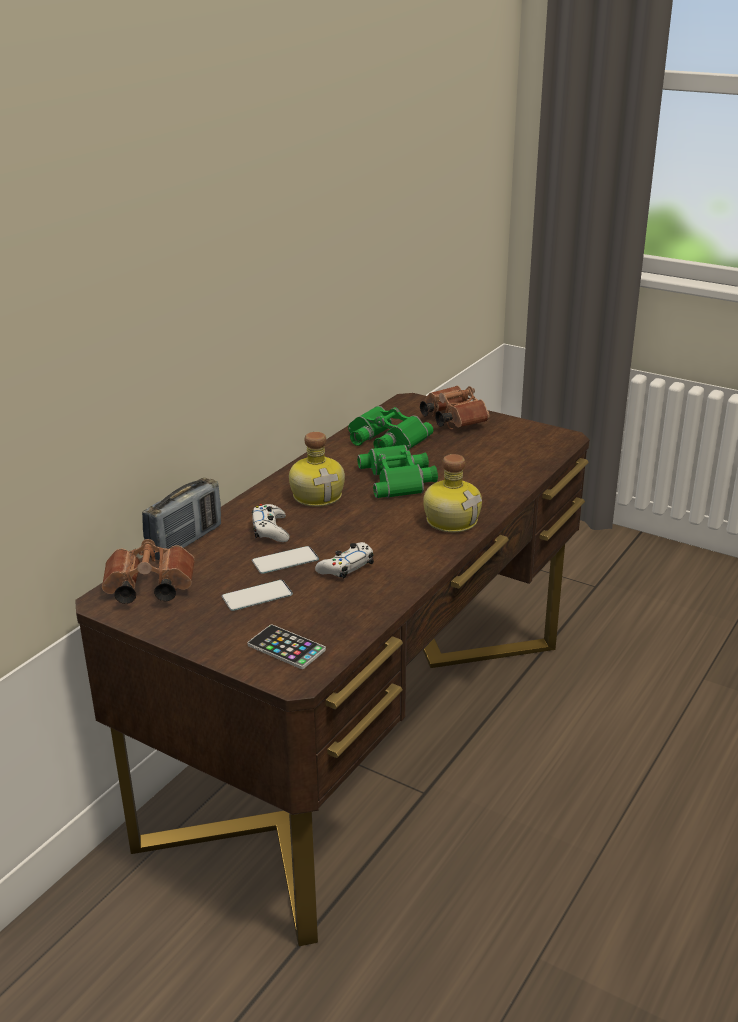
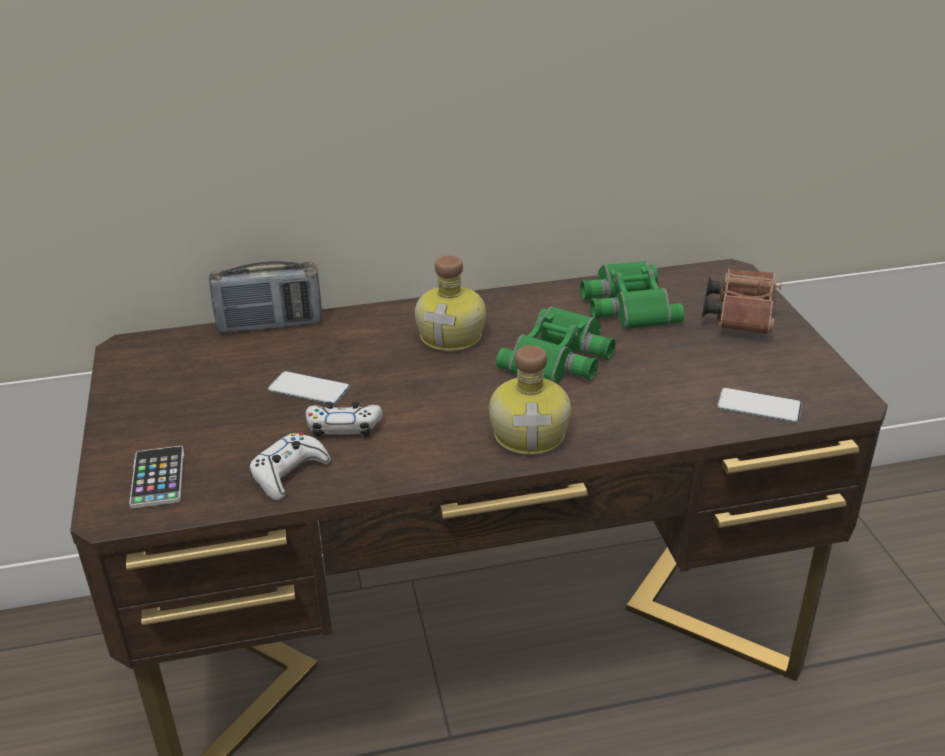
camera: 45 degrees right, 5 degrees up
brown binoculars [102,539,195,604] -> none
phone [222,580,293,611] -> phone moved to [717,388,802,422]
white game controller [252,504,290,542] -> white game controller moved to [249,433,331,500]

